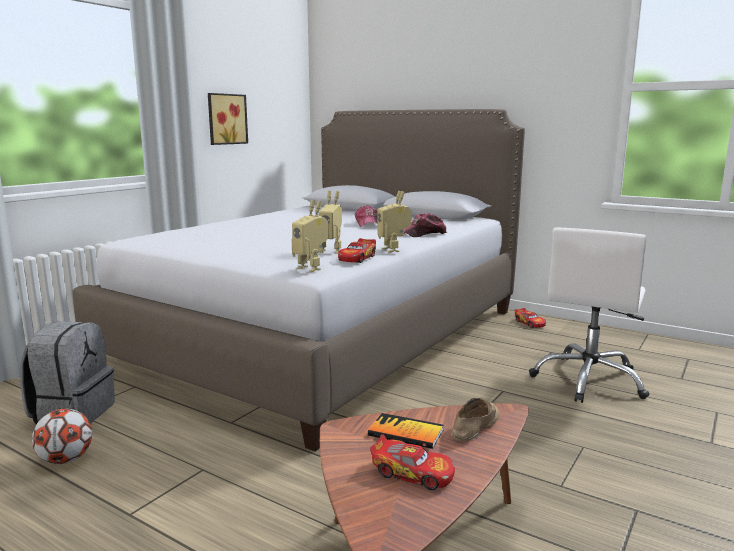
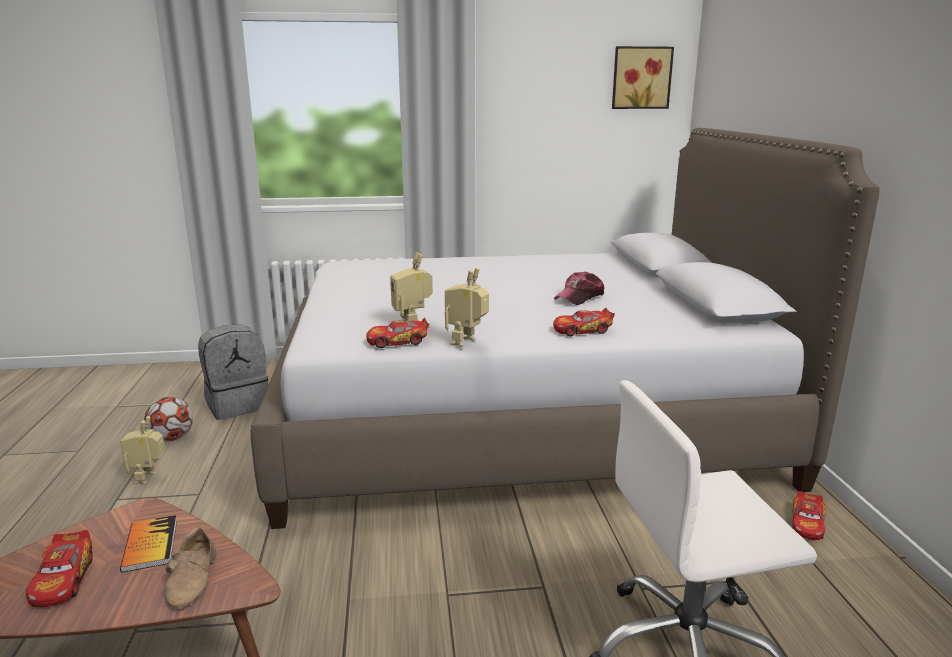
camera: 50 degrees right, 5 degrees up
picture [208,93,248,145] -> picture moved to [612,46,674,109]
toy robot [292,200,329,272] -> toy robot moved to [120,416,165,485]
cap [404,213,447,237] -> toy car [553,308,615,336]
beige shoe [452,398,499,441] -> beige shoe turned 90 degrees clockwise [164,526,217,609]

